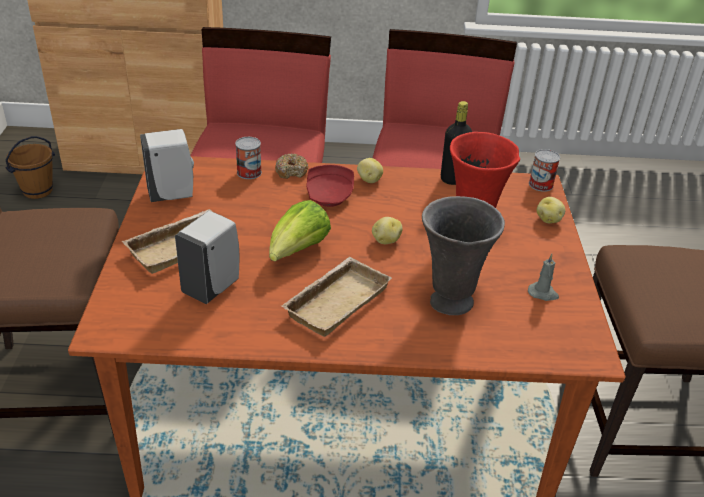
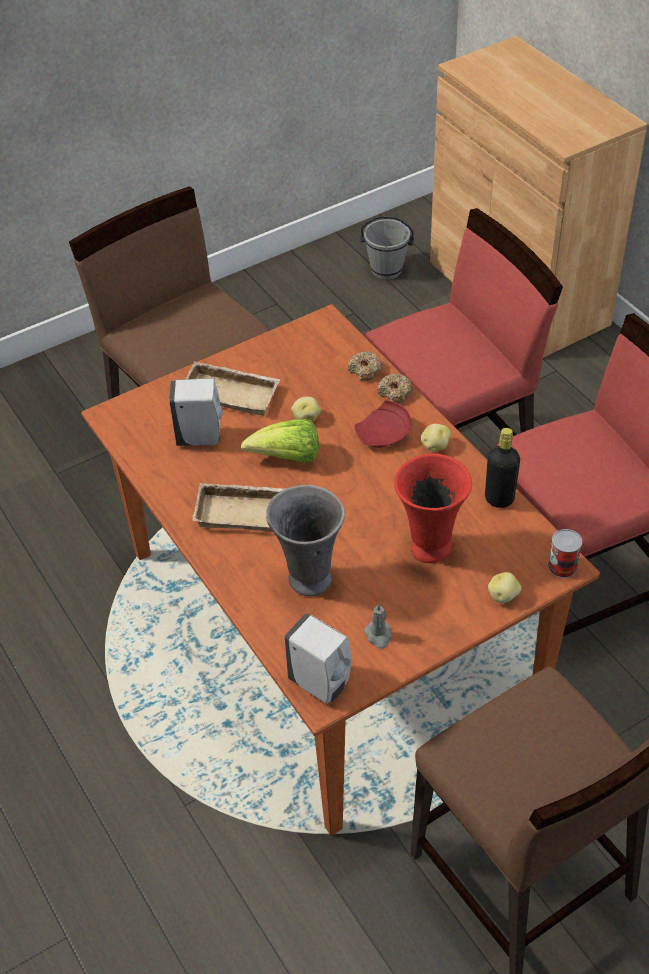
camera: 60 degrees right, 10 degrees up
brown bucket [5,136,55,199] -> grey bucket [361,216,414,280]
white soap dispenser [140,129,194,202] -> white soap dispenser moved to [285,613,351,704]
can [235,137,262,179] -> donut [348,351,383,381]
potato [372,217,403,244] -> potato moved to [291,397,321,422]

